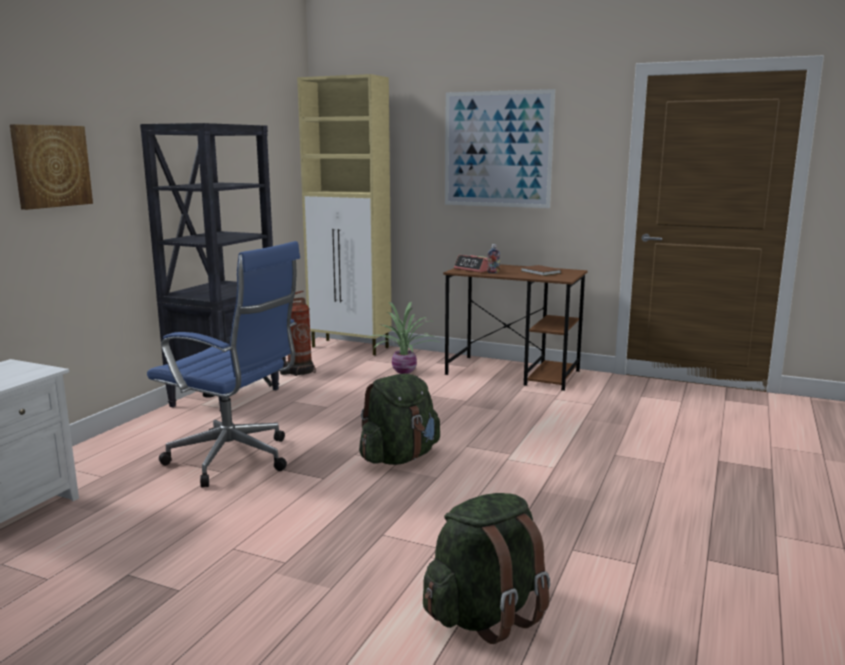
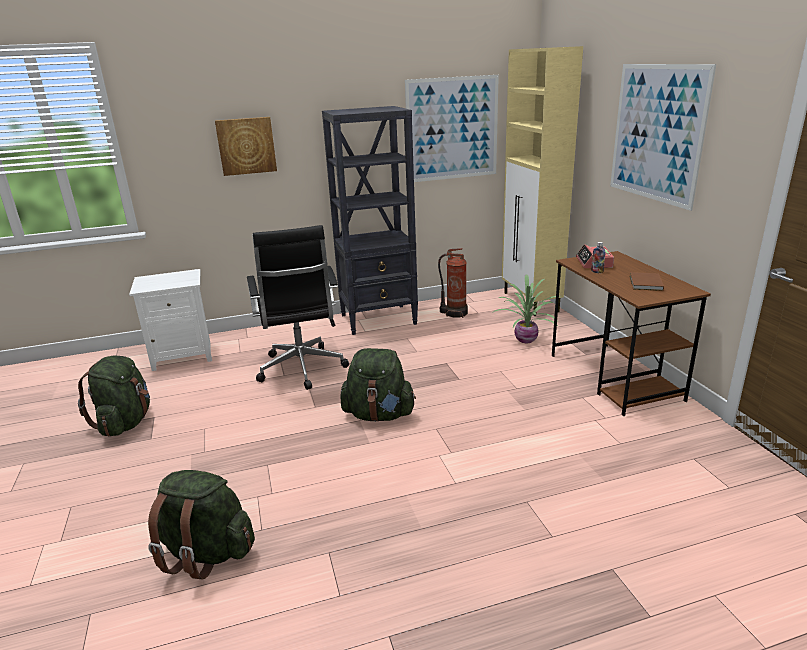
camera: 50 degrees right, 10 degrees up
blue office chair [147,241,300,488] -> black office chair [247,225,349,390]
none -> green backpack [78,356,150,437]
none -> picture [405,75,499,182]

